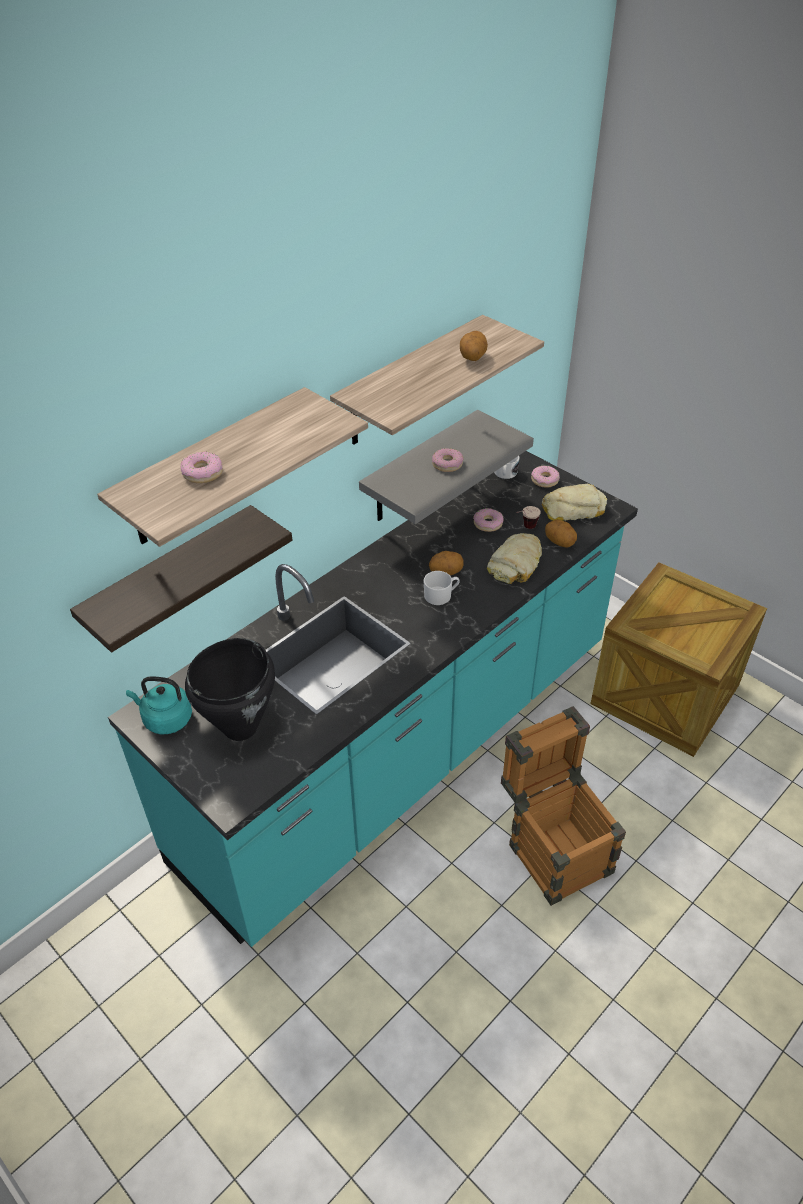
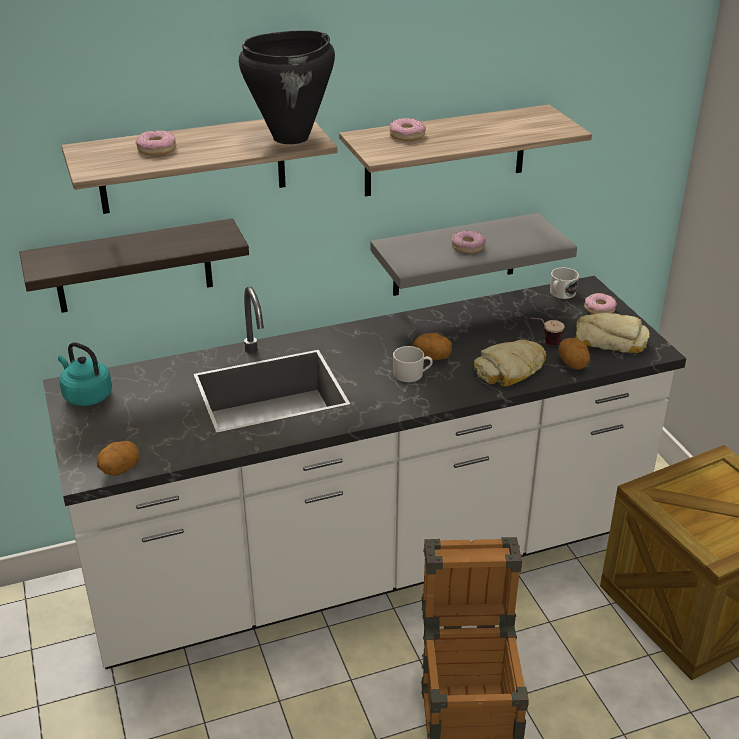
camera: 25 degrees right, 10 degrees down
turquoise counter [108,451,638,947] -> white counter [43,276,686,669]
black cooking pot [185,638,275,741] -> black cooking pot moved to [239,30,335,144]
potato [460,331,488,361] -> potato moved to [97,441,140,476]
donut [473,508,504,532] -> donut moved to [389,118,426,141]

